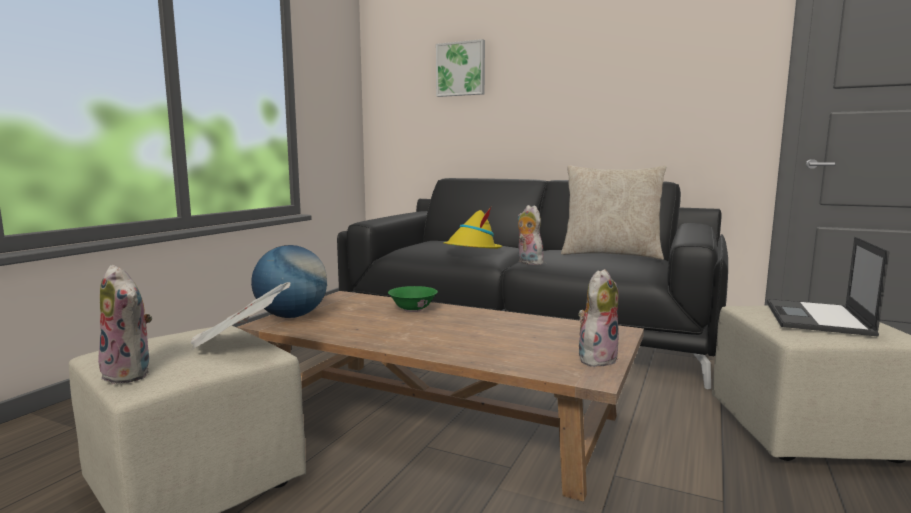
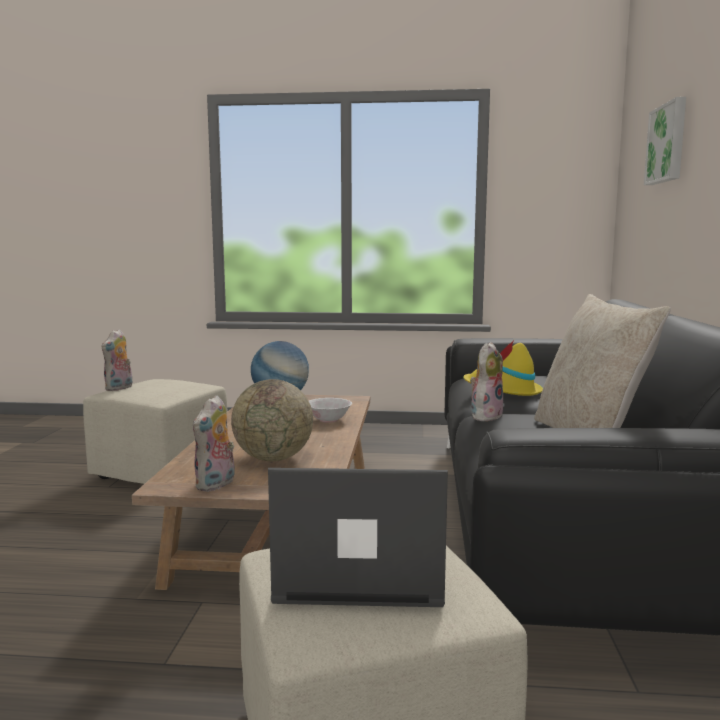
camera: 70 degrees right, 0 degrees up
newspaper [191,282,291,350] -> none
green bowl [388,286,438,312] -> white bowl [309,398,352,423]
plush toy [578,269,619,367] -> plush toy turned 90 degrees clockwise [193,395,235,492]
none -> globe [231,379,313,461]

